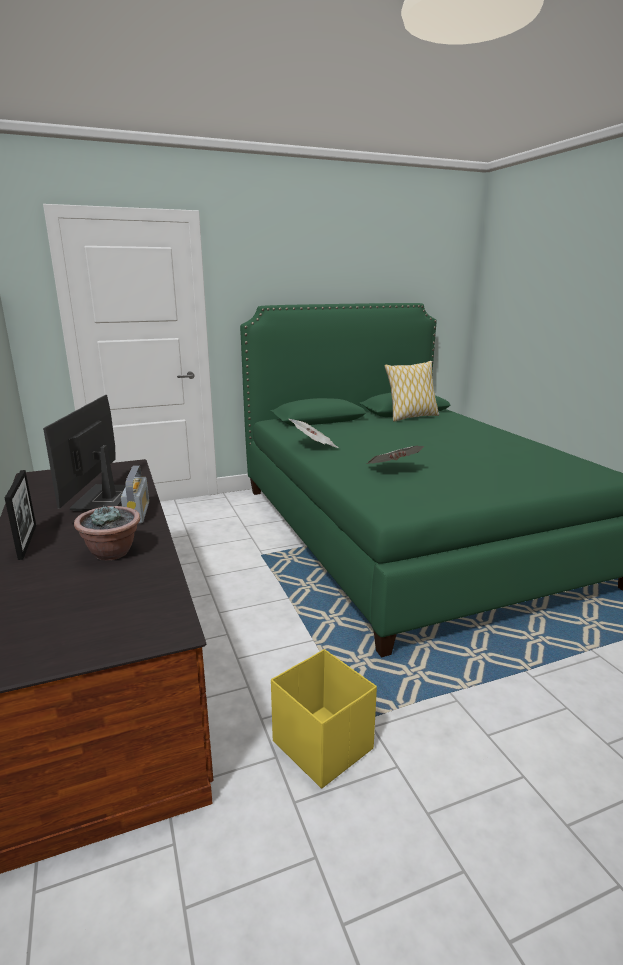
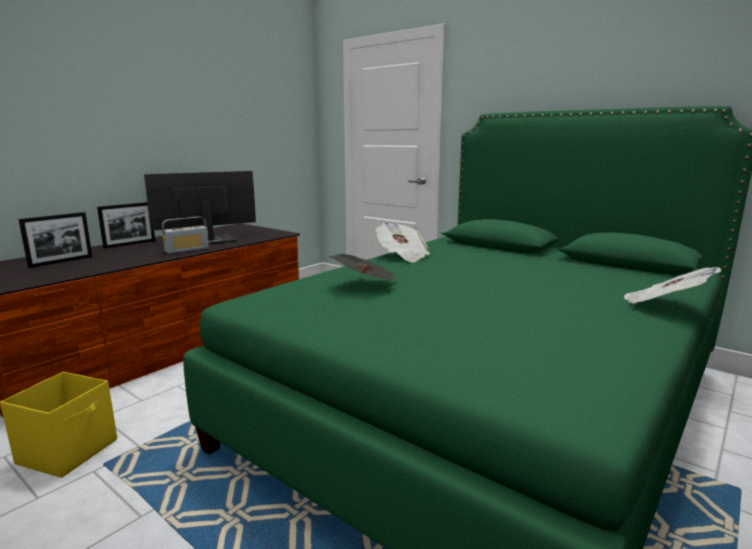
camera: 60 degrees right, 5 degrees down
potted plant [74,505,140,560] -> none
pillow [384,361,439,422] -> none
none -> picture frame [19,212,92,268]
none -> newspaper [624,267,721,304]

